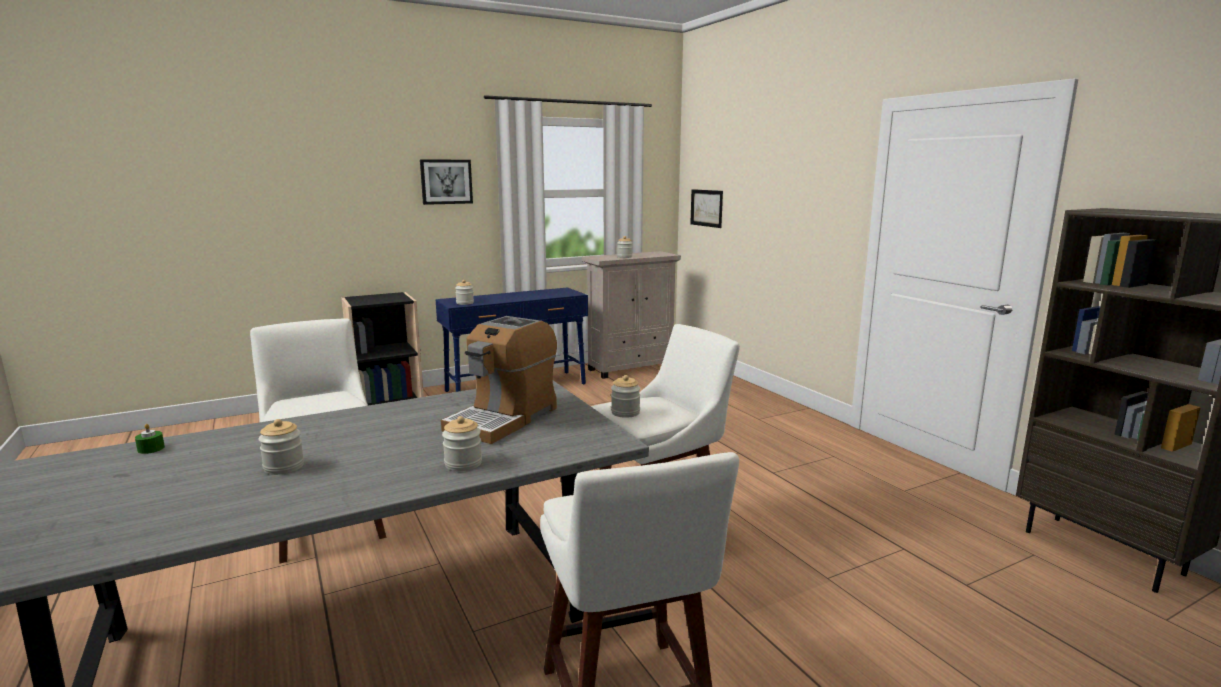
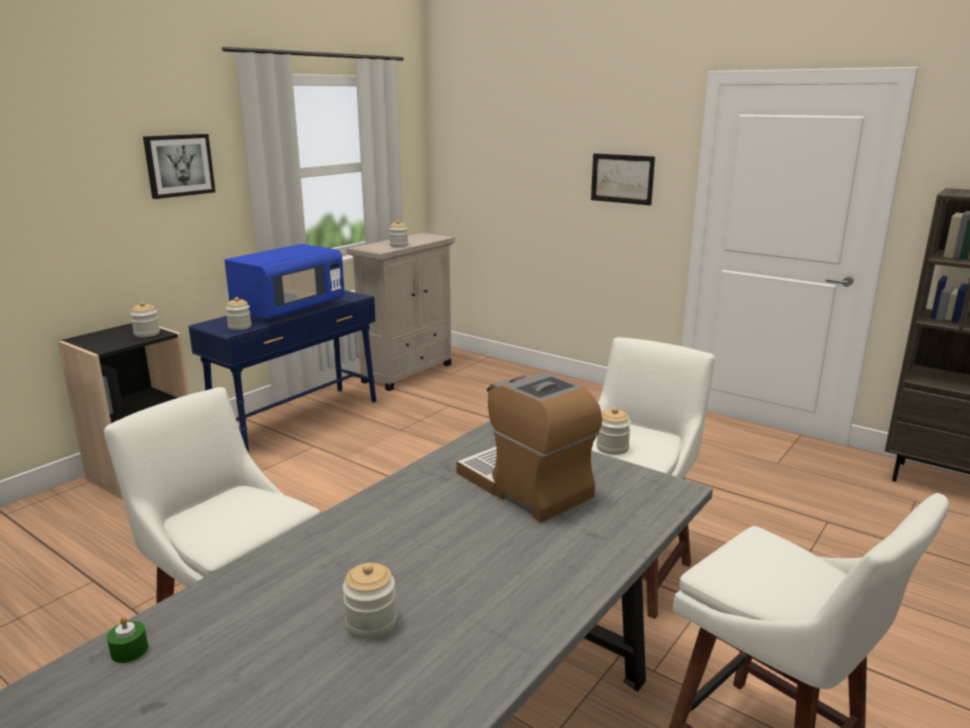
camera: 25 degrees left, 5 degrees up
coffee machine [441,316,557,444] -> coffee machine turned 135 degrees clockwise [456,372,602,523]
jar [442,416,482,471] -> jar moved to [130,302,160,337]
picture [690,189,723,228] -> picture moved to [591,153,655,205]
none -> blue microwave [224,244,345,321]

